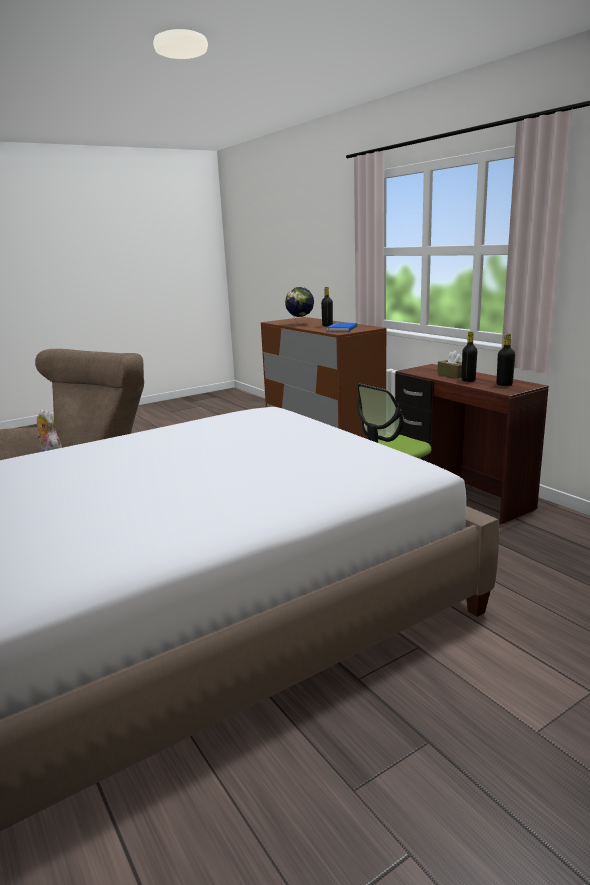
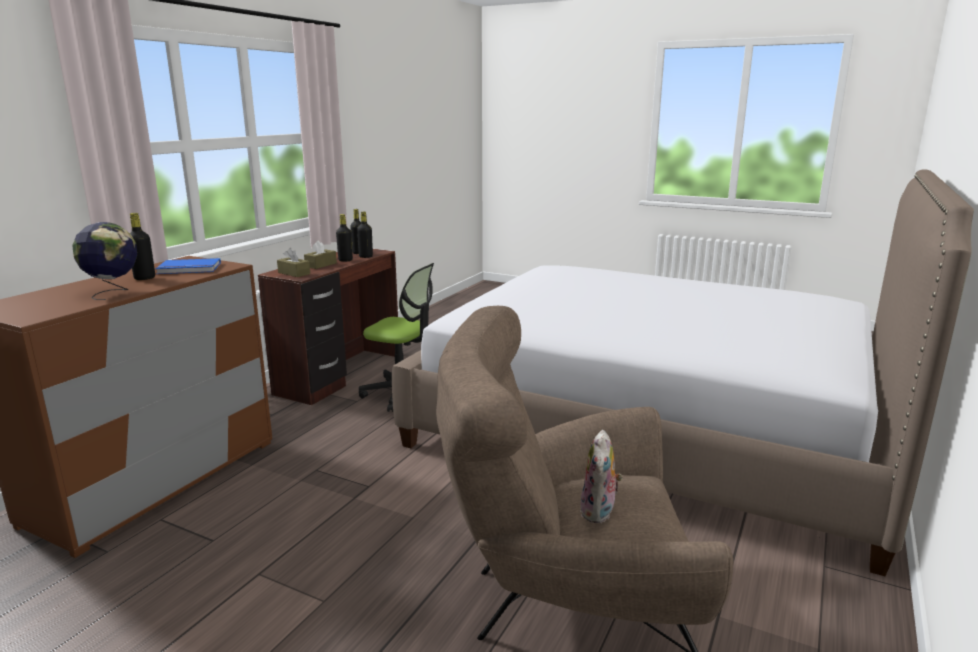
camera: 120 degrees left, 0 degrees up
none -> brown tissue box [277,248,310,277]
none -> black bottle [357,212,373,258]

